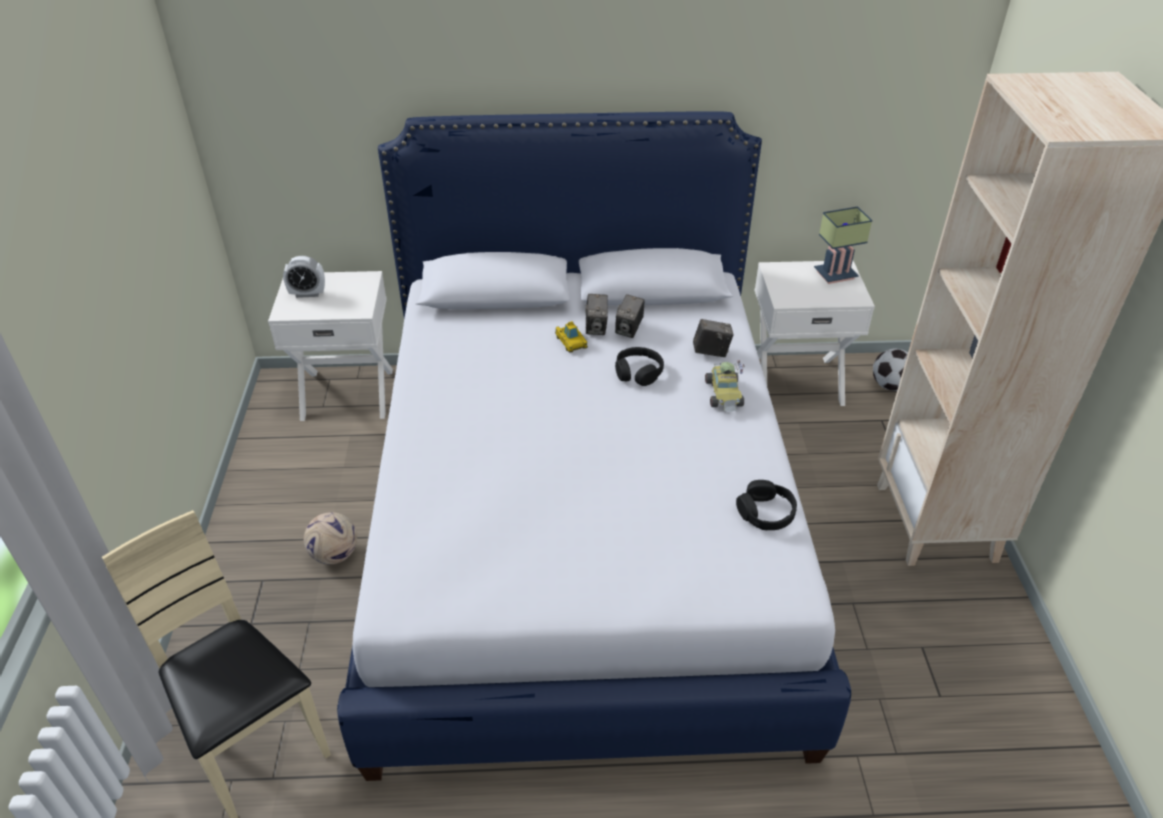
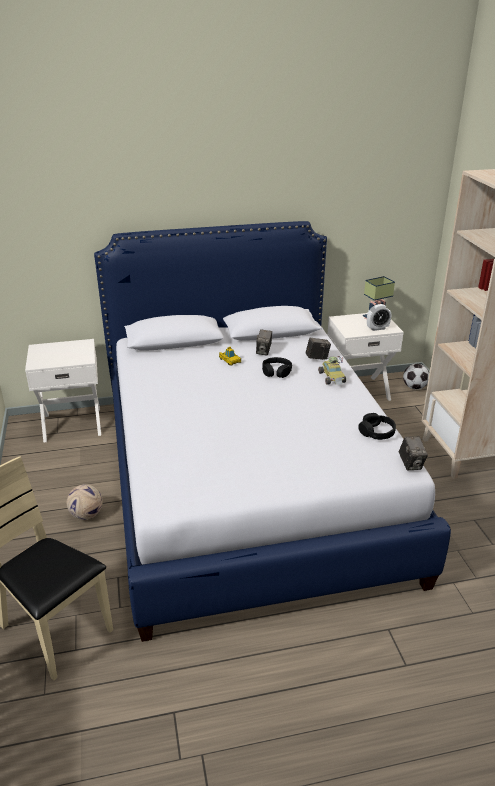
camera: 10 degrees left, 10 degrees down
alarm clock [283,256,325,298] -> alarm clock moved to [367,304,391,331]
camera [585,294,608,335] -> camera moved to [399,436,428,470]

